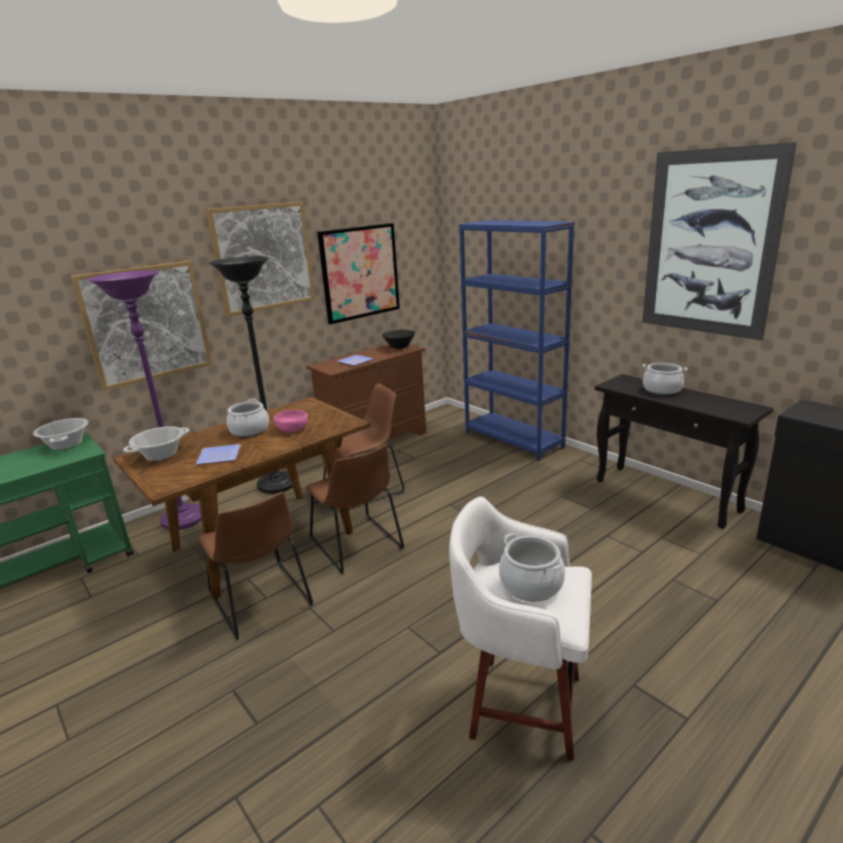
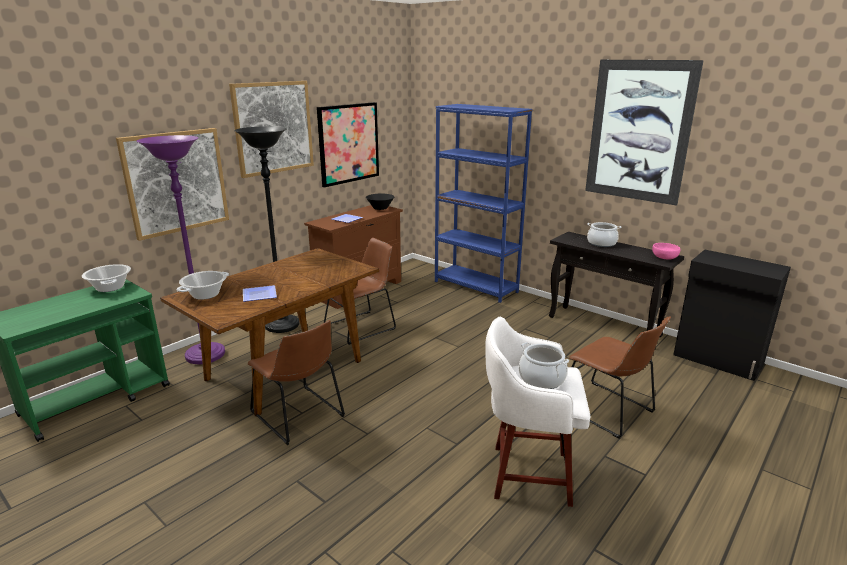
camera: 10 degrees left, 0 degrees up
cooking pot [227,399,269,437] -> none
pink bowl [274,410,308,432] -> pink bowl moved to [652,243,680,260]
brown chair [306,445,404,574] -> brown chair moved to [569,317,671,439]

